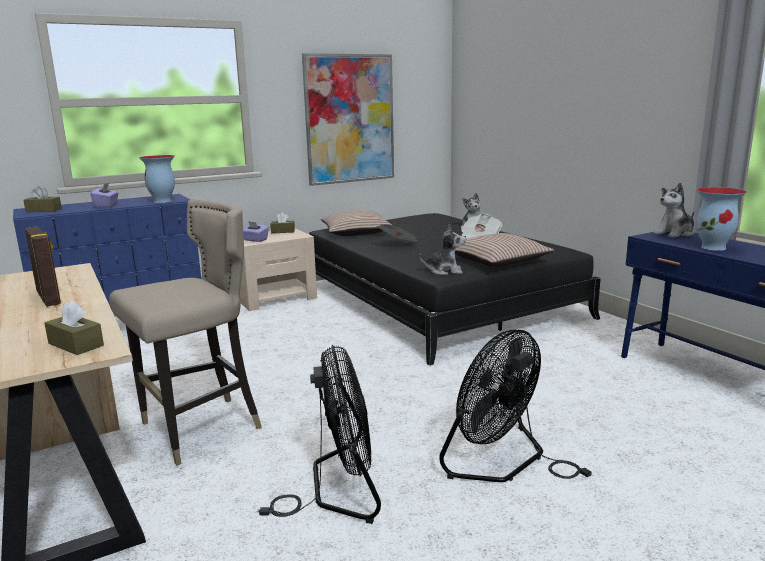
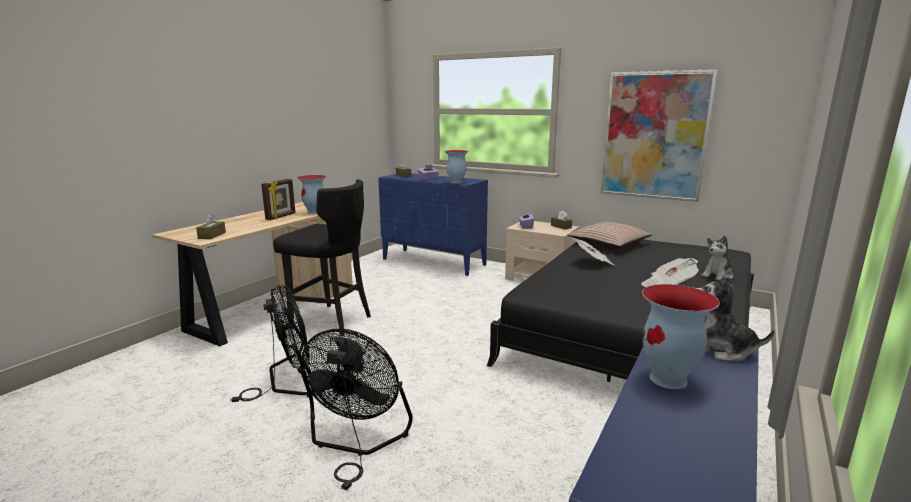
camera: 60 degrees right, 0 degrees up
beige stool [109,200,262,465] -> black stool [273,180,371,336]
black fan [257,345,381,524] -> black fan turned 75 degrees counterclockwise [230,284,314,402]
plush toy [420,224,466,275] -> none
pillow [455,233,555,267] -> none
none -> vase [297,175,326,214]

